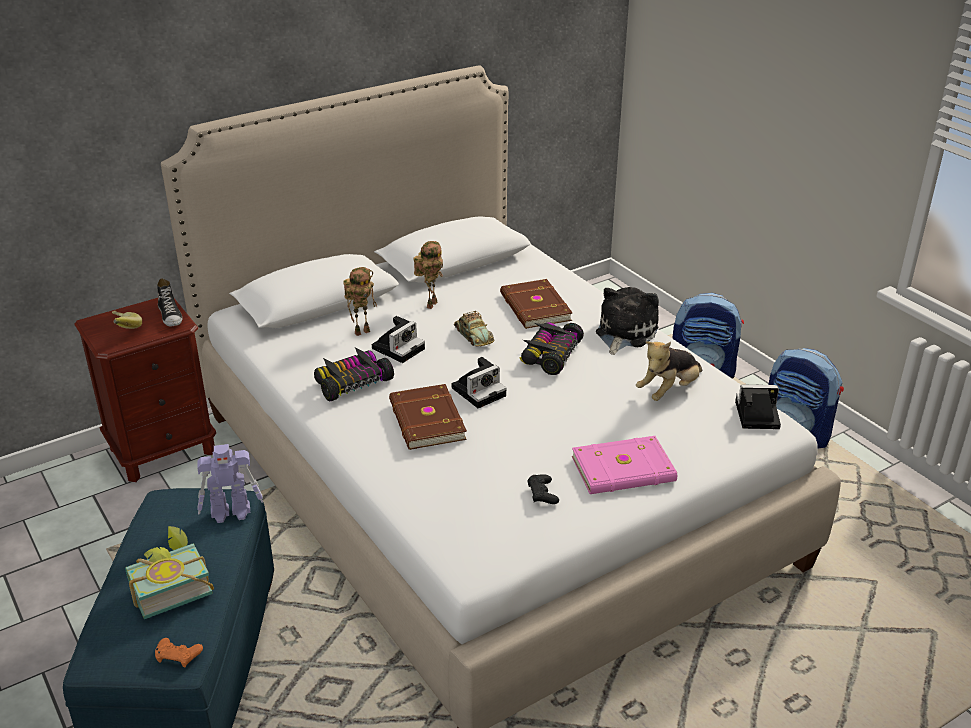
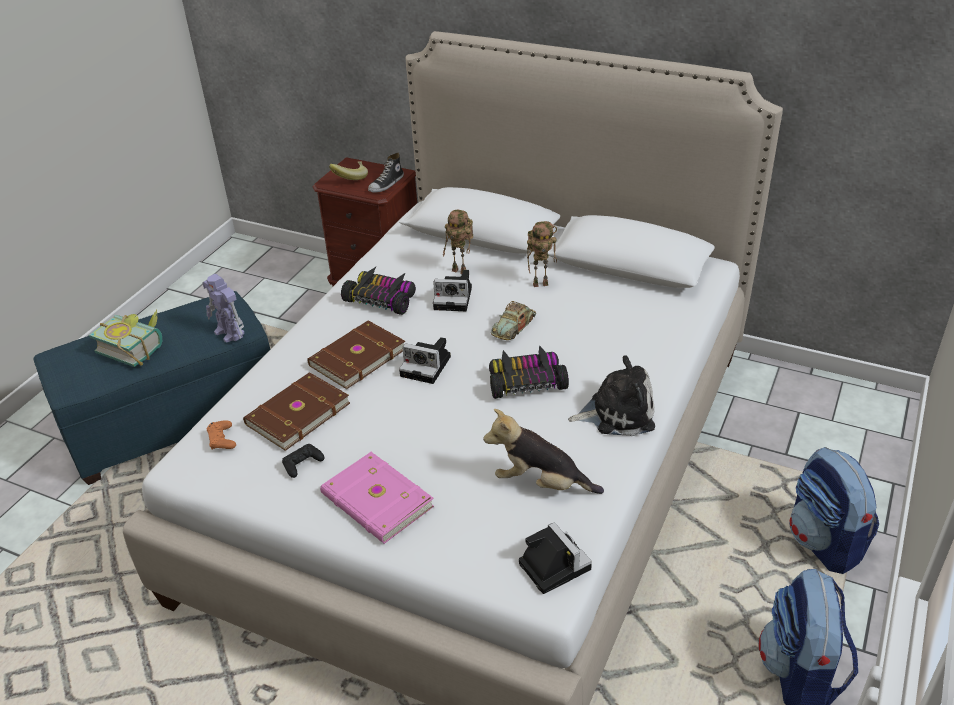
camera: 60 degrees right, 5 degrees up
orange game controller [155,638,203,667] -> orange game controller moved to [207,420,236,450]
brown book [500,279,573,329] -> brown book moved to [243,372,350,451]

